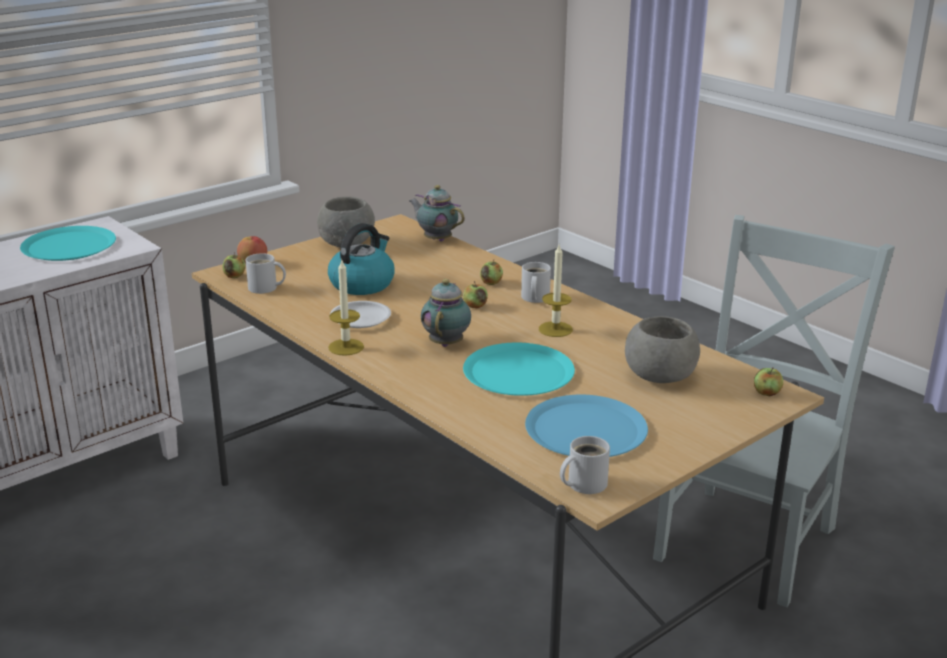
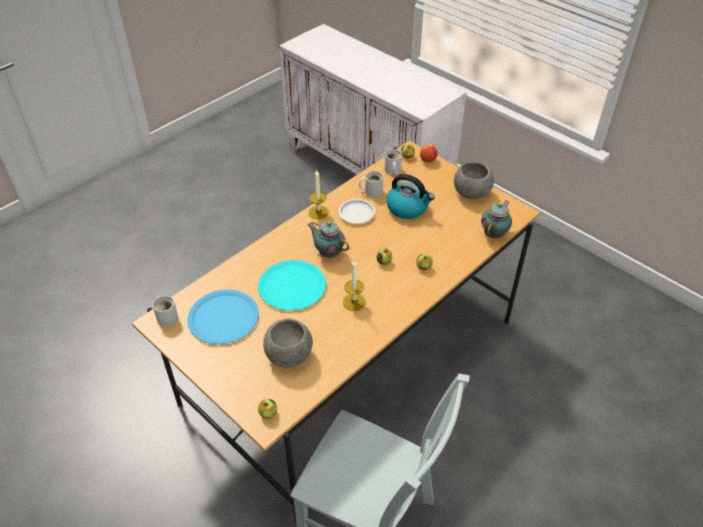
camera: 85 degrees right, 20 degrees up
turquoise plate [20,226,116,261] -> none
teapot [421,279,471,347] -> teapot turned 150 degrees counterclockwise [308,221,349,258]
white mug [521,262,551,303] -> white mug moved to [359,171,383,197]

